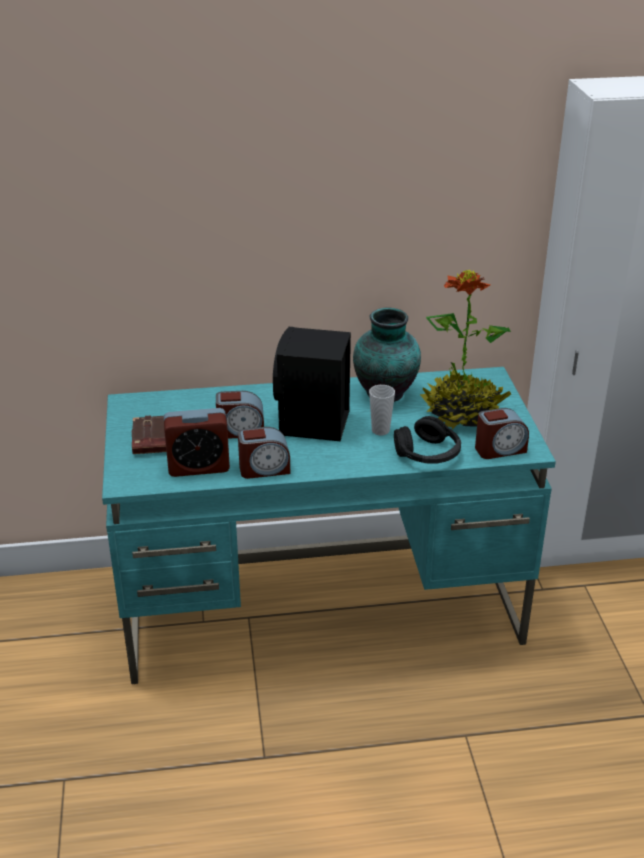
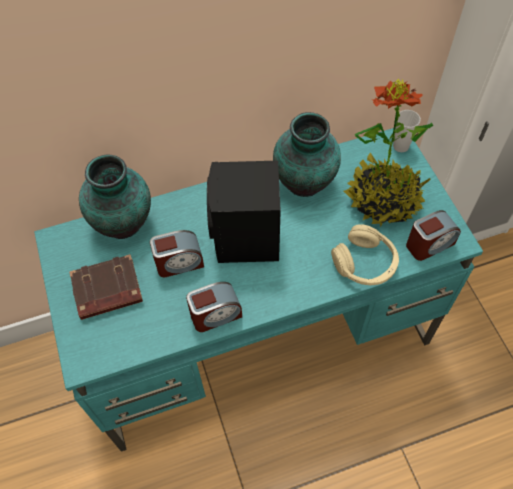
camera: 10 degrees left, 25 degrees up
alarm clock [164,408,230,477] -> none
cup [369,385,395,435] -> cup moved to [393,110,421,152]
black headphones [394,416,461,464] -> beige headphones [331,224,399,285]
none -> vase [79,154,151,239]

